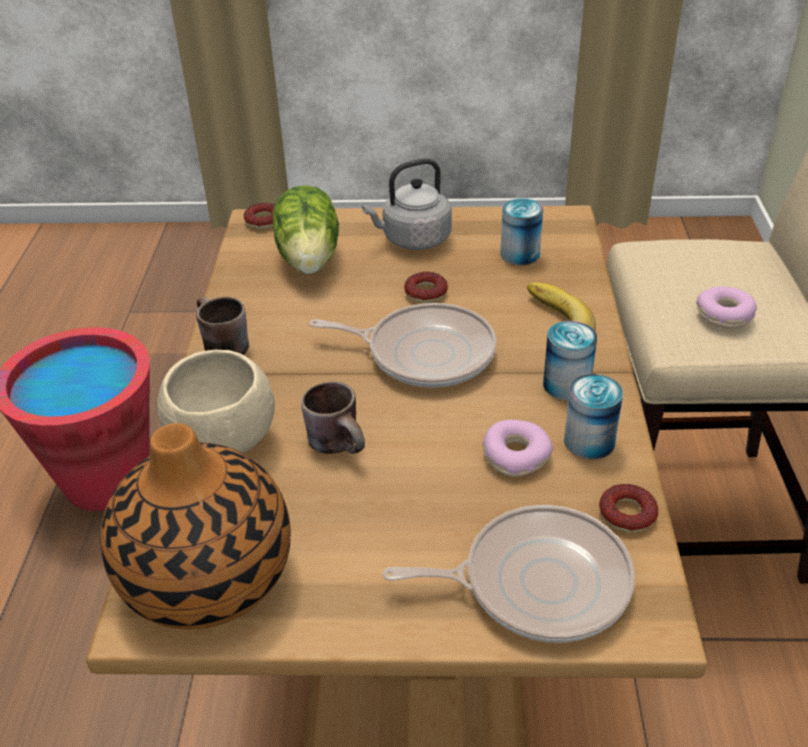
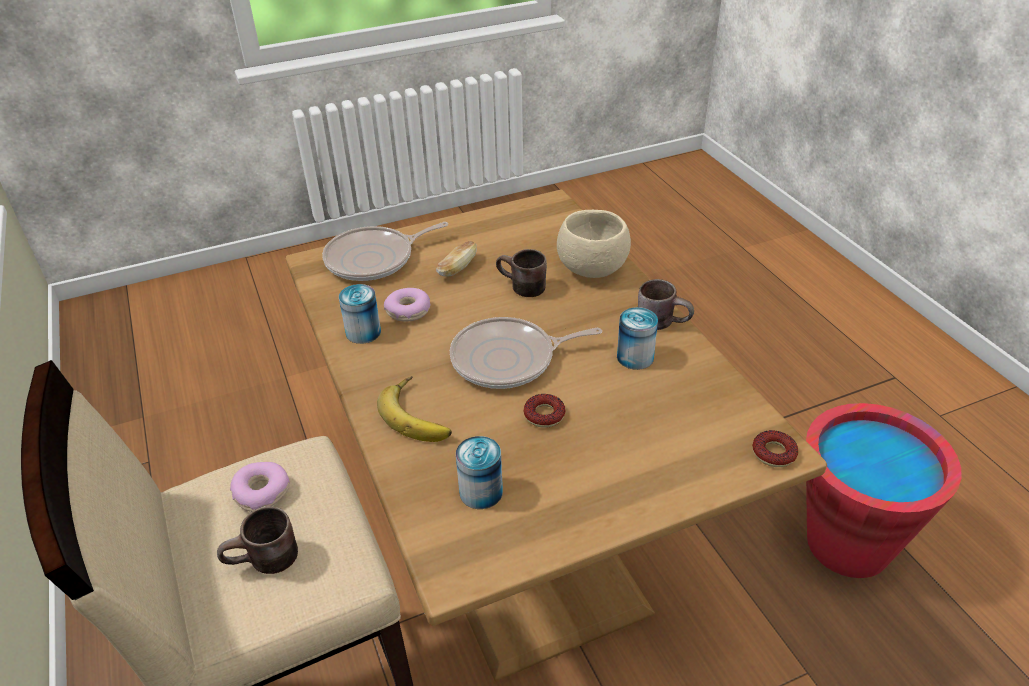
camera: 155 degrees right, 0 degrees up
vase [100,423,291,629] -> none
lettuce [273,185,339,274] -> none
grey kettle [362,158,452,250] -> none
can [543,321,597,401] -> can moved to [617,307,658,370]
donut [599,484,658,533] -> none
none -> brown mug [217,506,298,574]
none -> bread [436,241,477,277]

